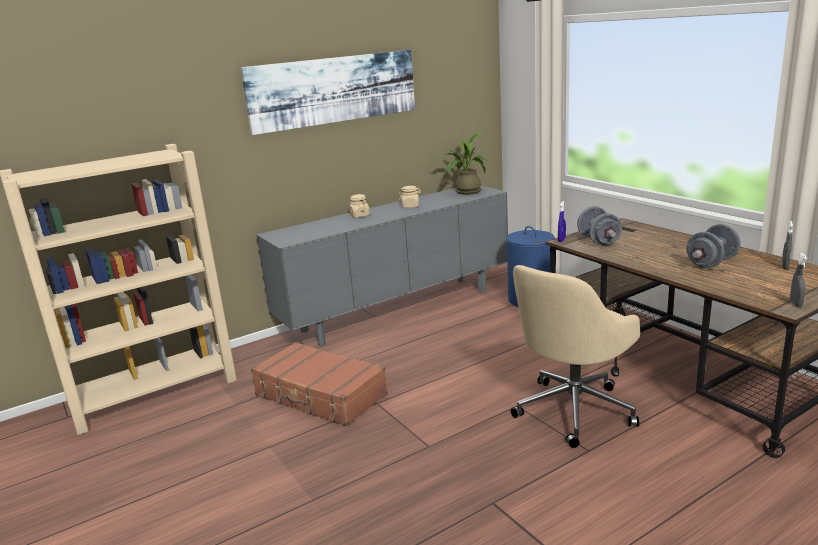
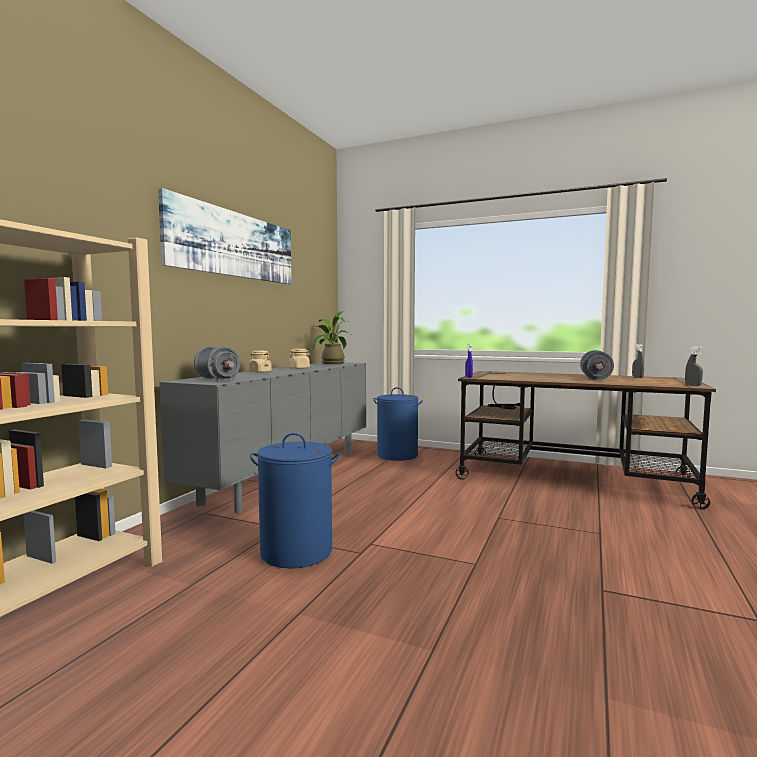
camera: 35 degrees left, 15 degrees down
brown suitcase [251,342,388,427] -> blue laundry basket [250,433,341,569]
beige office chair [511,265,640,448] -> none
grey dumbbell [577,206,622,246] -> grey dumbbell moved to [194,346,240,381]

